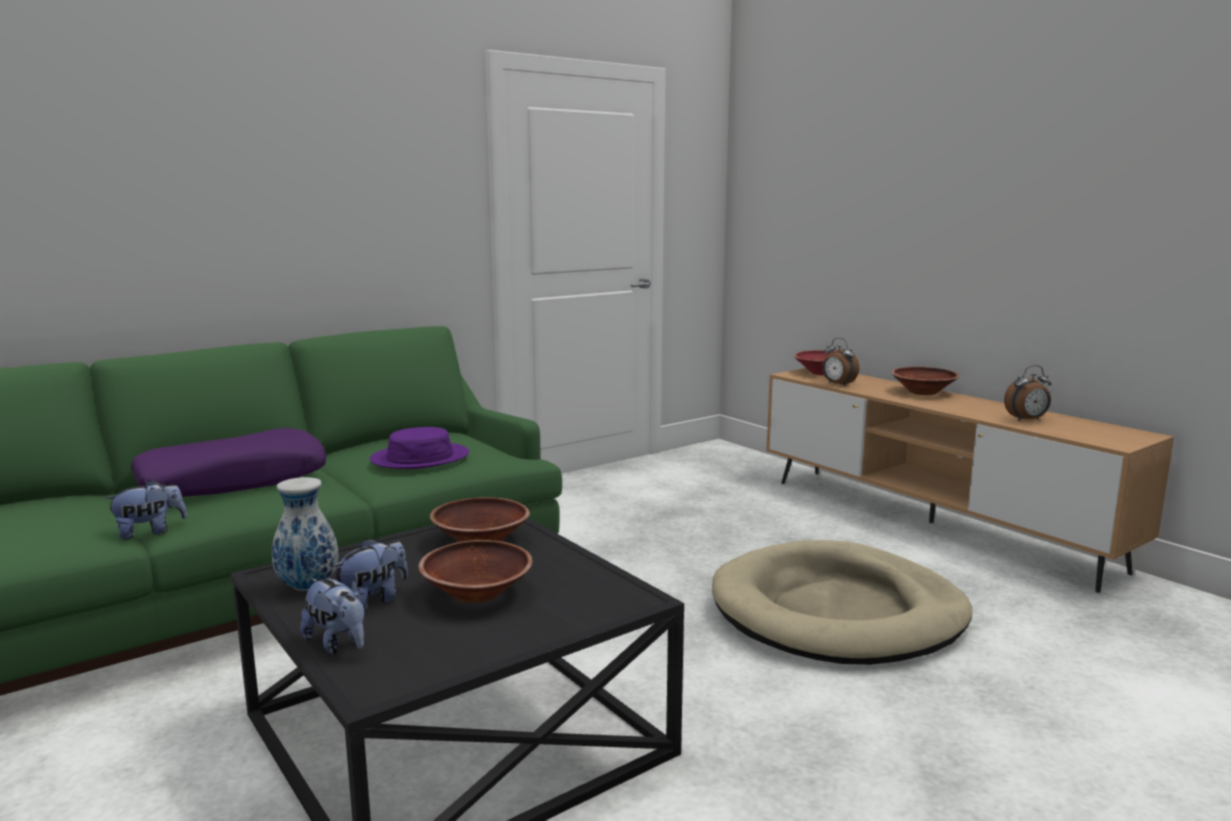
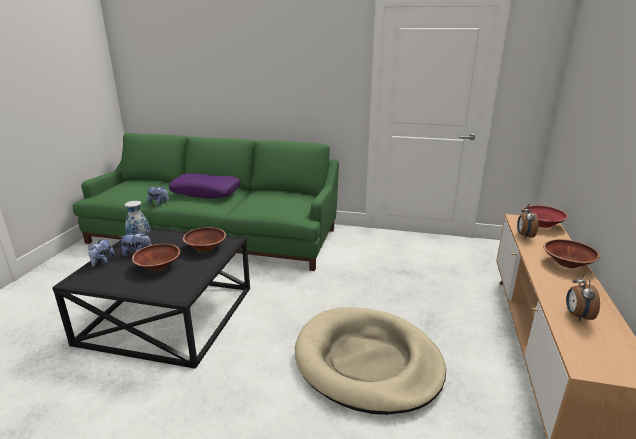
camera: 50 degrees right, 10 degrees up
purple hat [370,427,469,469] -> none
alarm clock [1004,365,1052,421] -> alarm clock turned 60 degrees clockwise [566,274,600,321]

